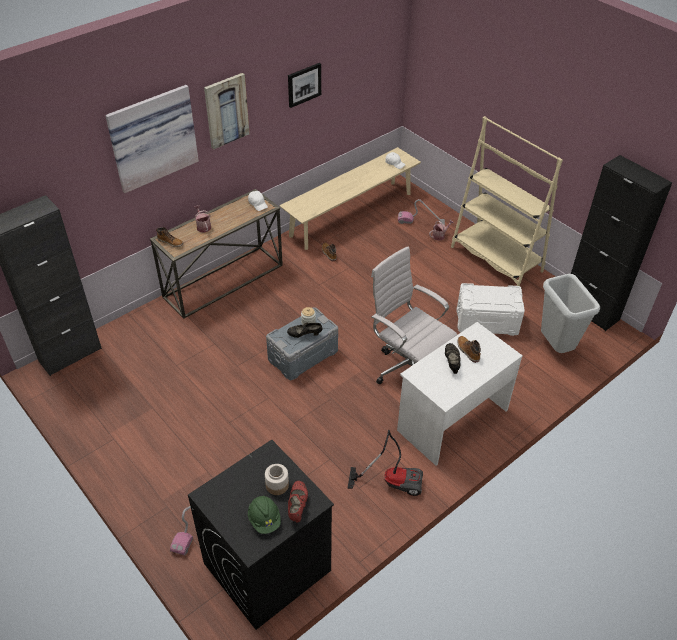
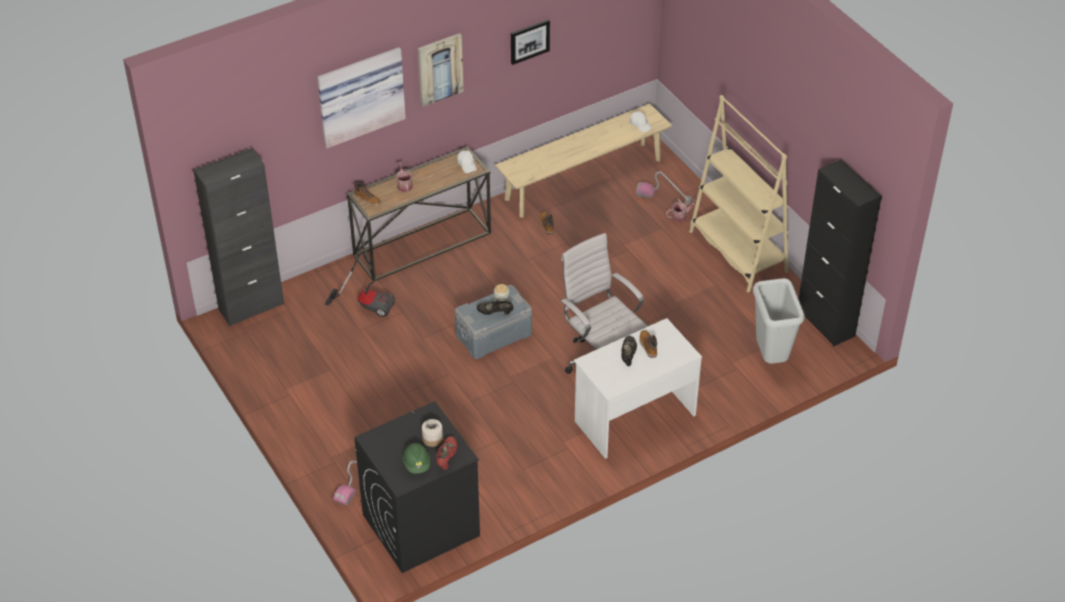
camera: 10 degrees right, 0 degrees up
vacuum cleaner [347,430,423,496] -> vacuum cleaner moved to [325,252,395,317]
white storage box [456,283,525,336] -> none

